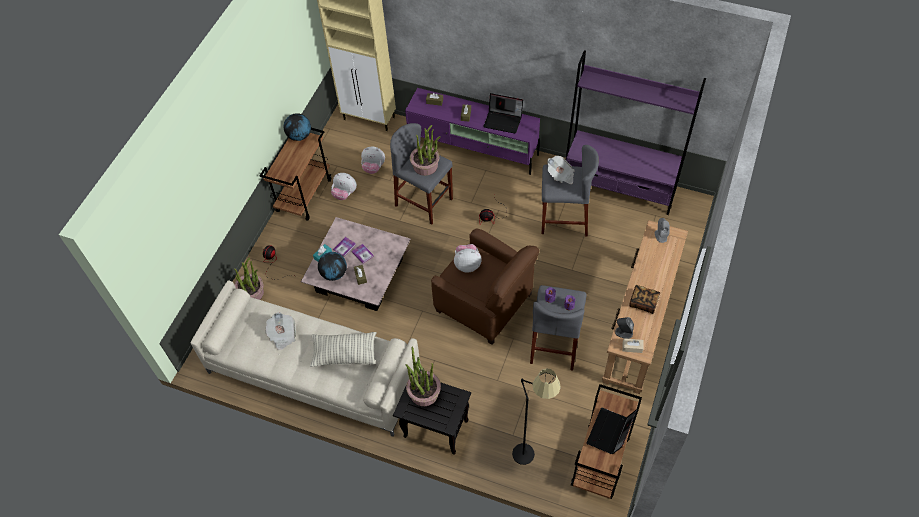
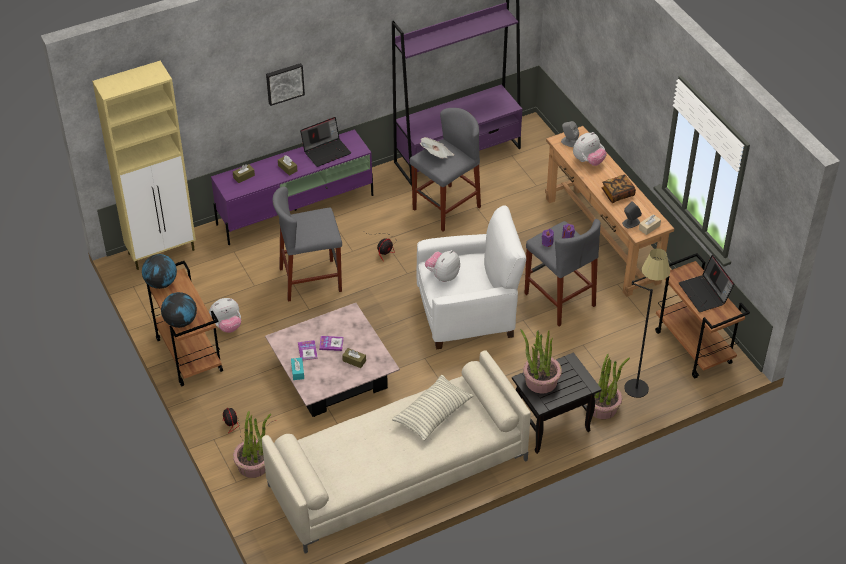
camera: 50 degrees left, 10 degrees down
newspaper [265,312,296,350] -> none
globe [318,252,347,281] -> globe moved to [161,292,197,328]
plush toy [361,146,385,174] -> plush toy moved to [573,132,607,166]
potted plant [410,125,441,176] -> potted plant moved to [593,354,630,419]
brown armchair [431,228,539,345] -> white armchair [417,205,526,349]
none -> picture [266,63,305,106]

